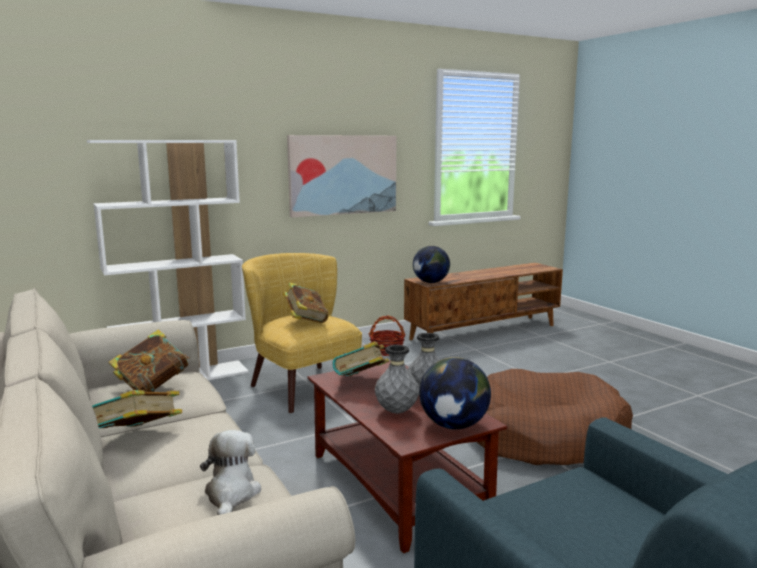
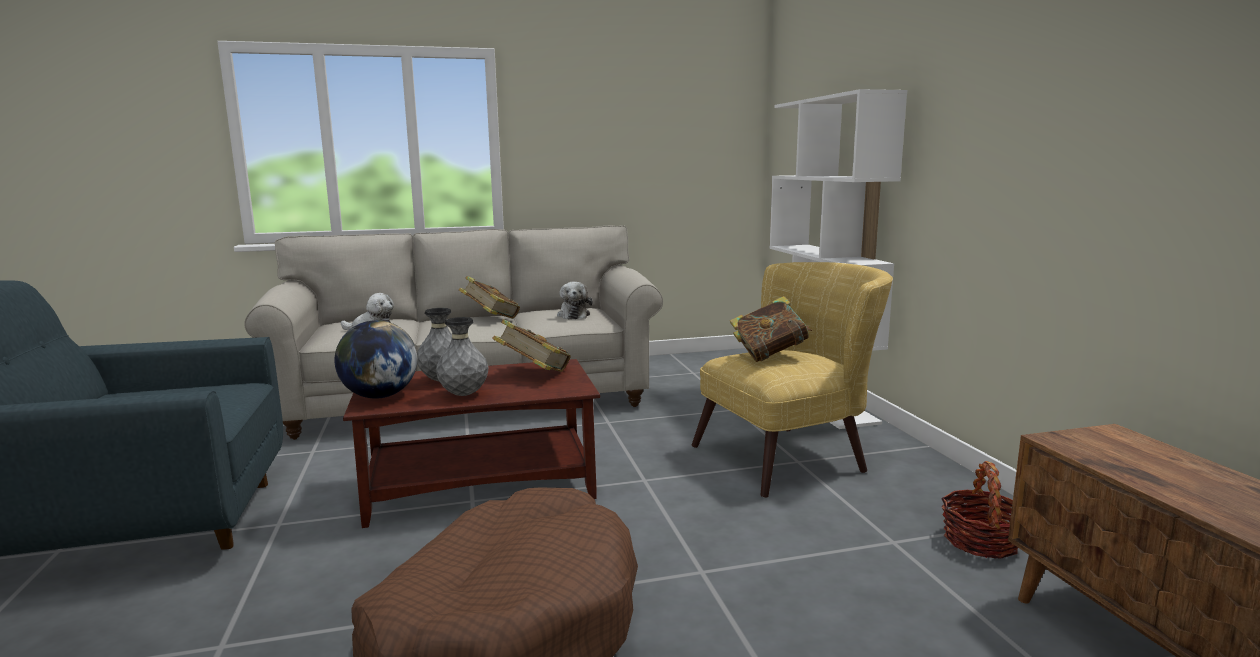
camera: 105 degrees right, 0 degrees up
book [109,329,190,392] -> plush toy [557,282,593,319]
picture [287,135,396,217] -> none
globe [413,246,450,283] -> none

